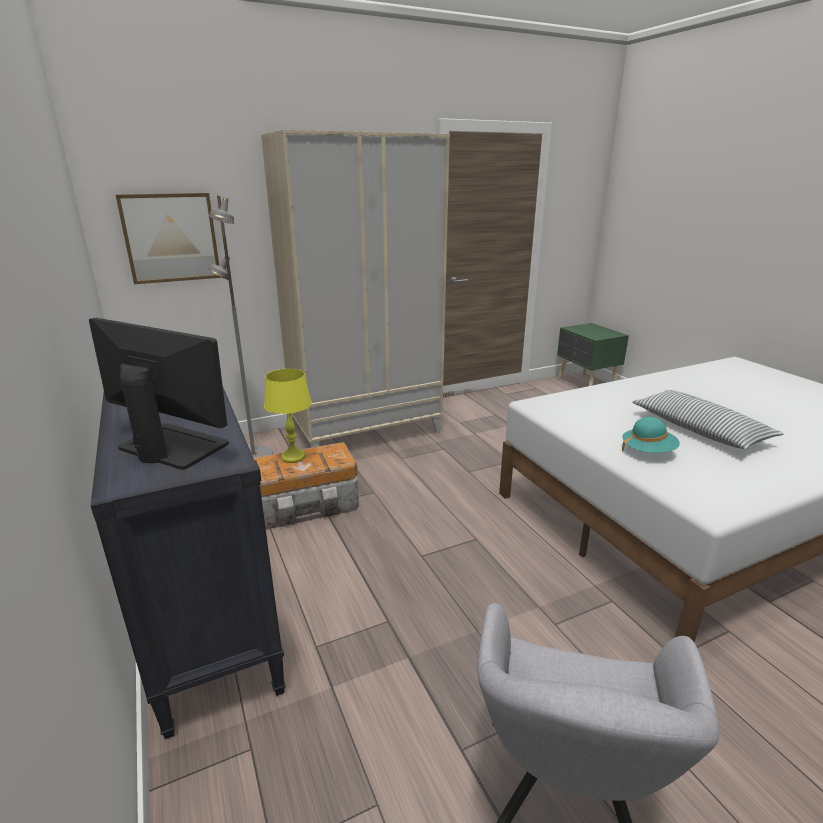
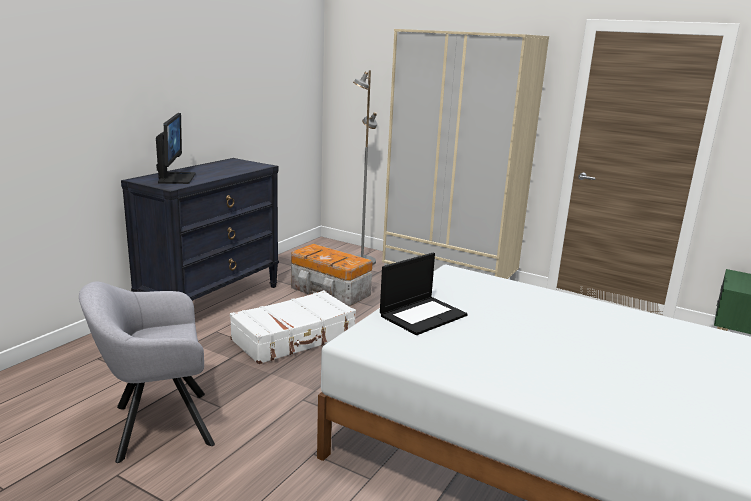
camera: 55 degrees right, 5 degrees down
picture [116,193,221,284] -> none
yellow table lamp [264,369,312,463] -> none
turquoise hat [622,417,680,453] -> laptop [380,253,468,335]
pillow [632,390,783,449] -> none
none -> white suitcase [230,290,356,364]

